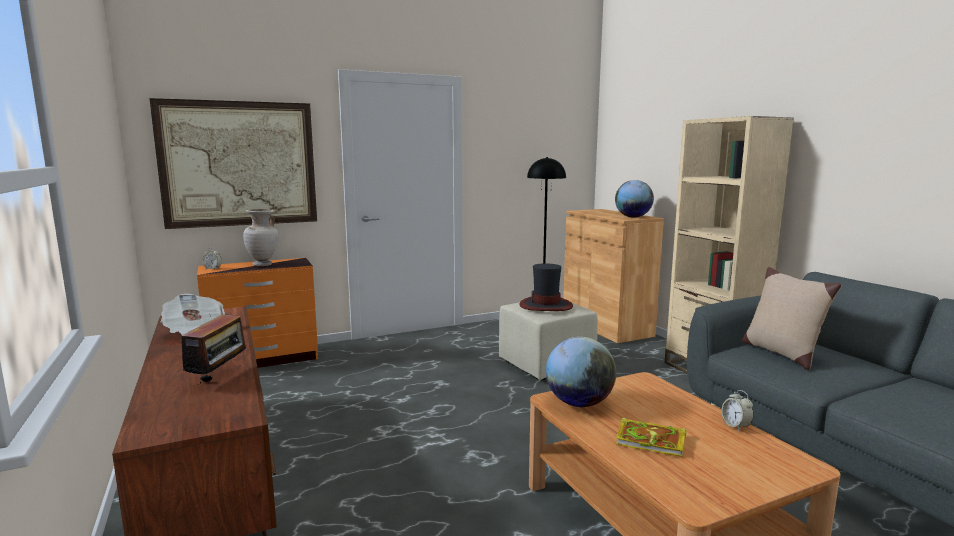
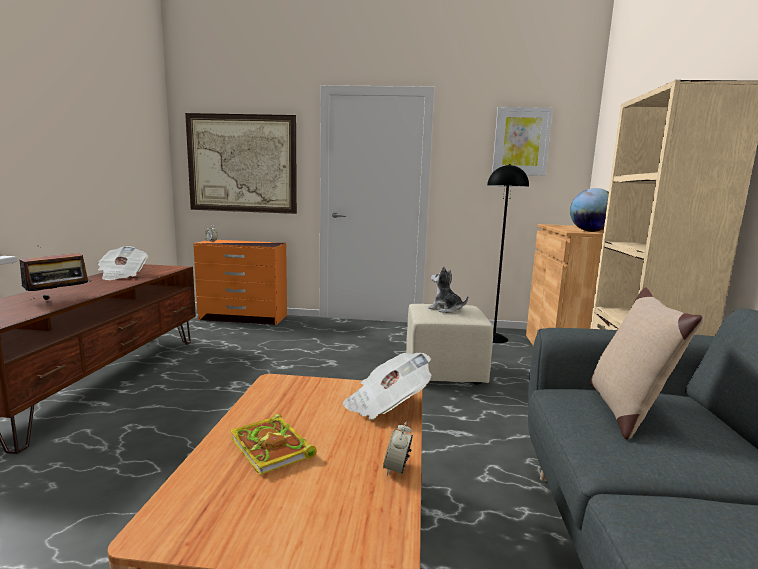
camera: 30 degrees right, 0 degrees up
beige vase [243,209,279,266] -> none
hat [519,263,573,311] -> plush toy [428,266,468,313]
globe [546,337,616,407] -> none
none -> newspaper [343,353,431,420]
none -> picture [492,107,553,176]

